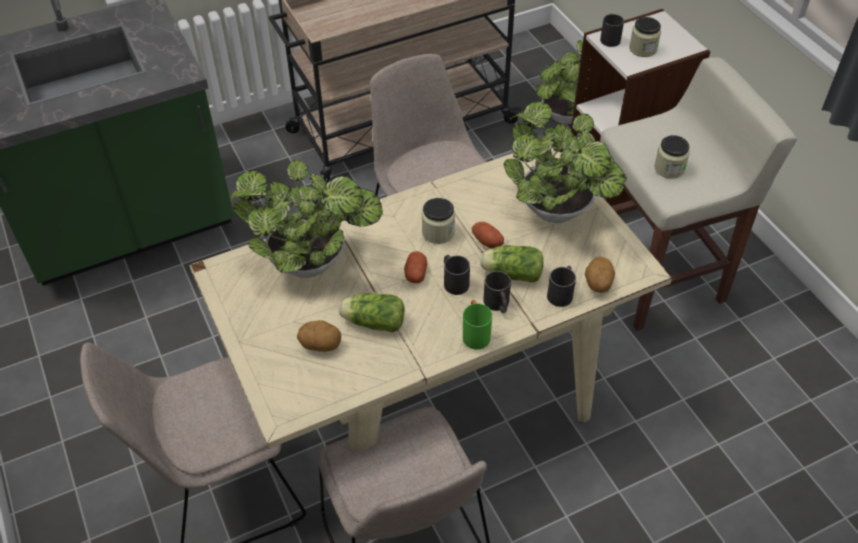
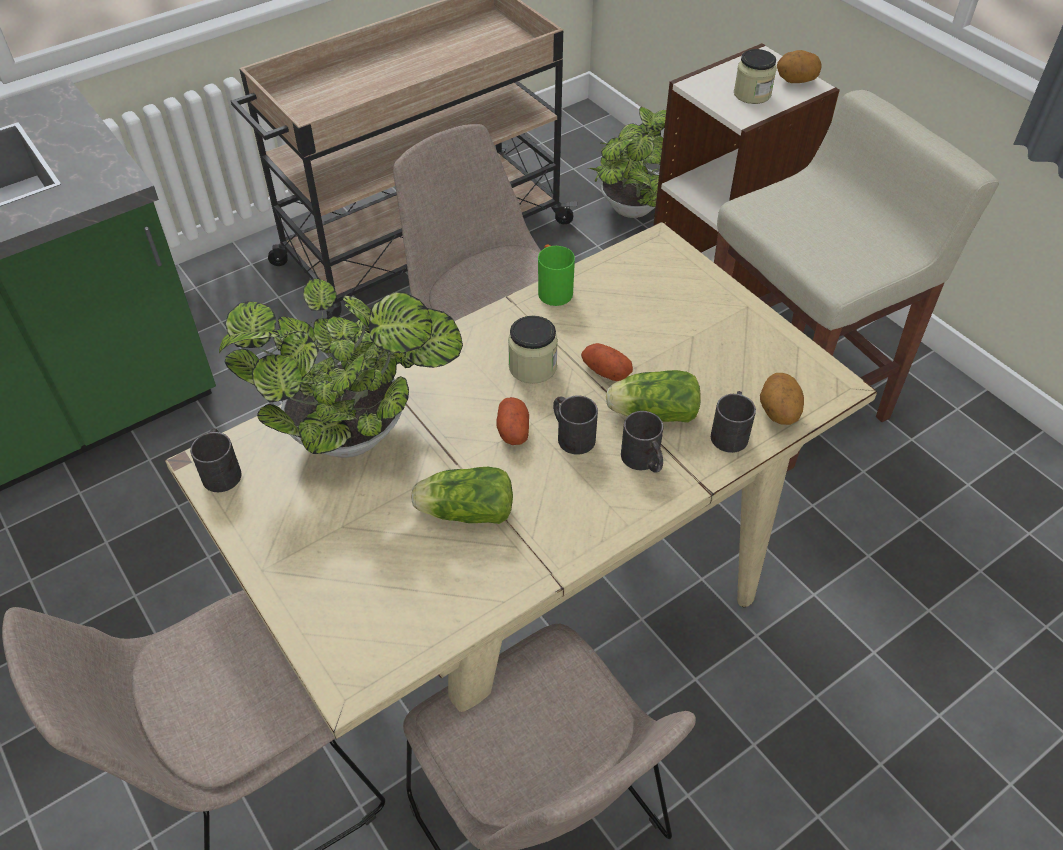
camera: 10 degrees left, 0 degrees up
potato [297,320,341,352] -> potato moved to [777,50,822,83]
green mug [463,300,492,349] -> green mug moved to [538,244,575,306]
potted plant [504,101,627,223] -> none
black mug [600,14,624,47] -> black mug moved to [190,428,242,492]
jar [654,135,690,179] -> none

